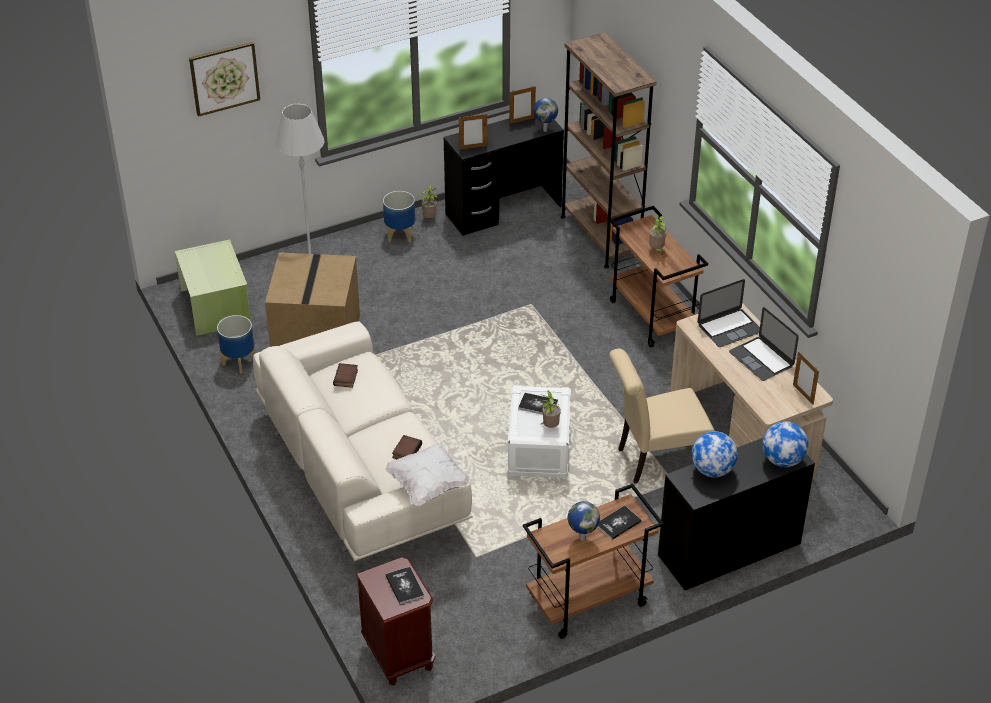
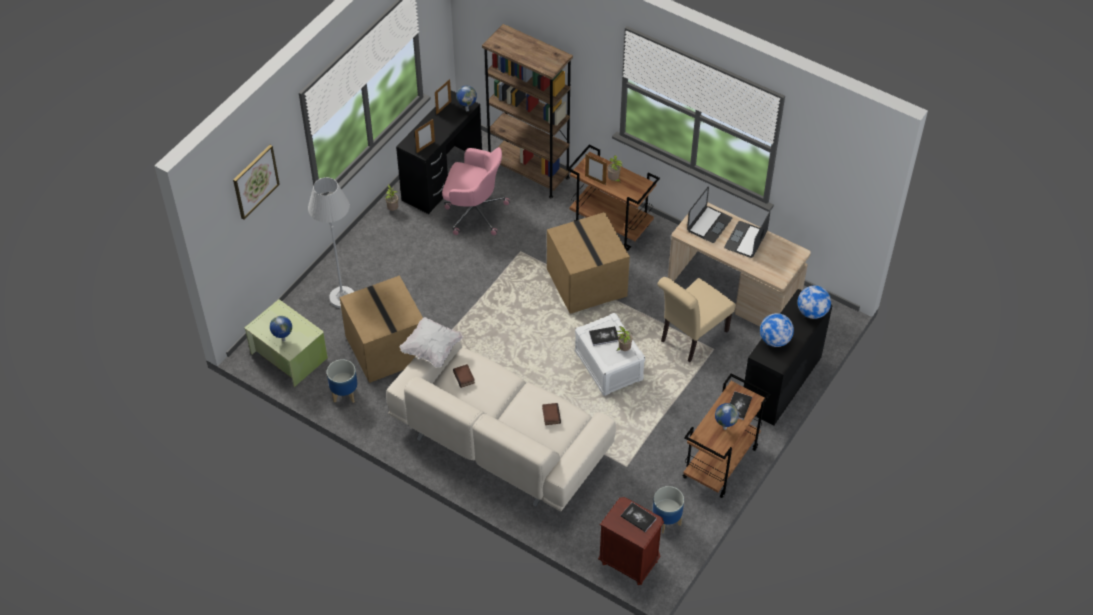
camera: 30 degrees left, 10 degrees up
planter [383,191,415,243] -> planter moved to [652,486,684,534]
white pillow [385,444,470,506] -> white pillow moved to [400,317,463,368]
laptop [729,307,799,381] -> laptop turned 90 degrees clockwise [724,212,770,258]
picture frame [793,351,819,405] -> picture frame moved to [585,154,607,185]
none -> globe [270,316,292,341]
none -> pink office chair [442,147,510,235]
none -> cardboard box [547,212,630,314]

